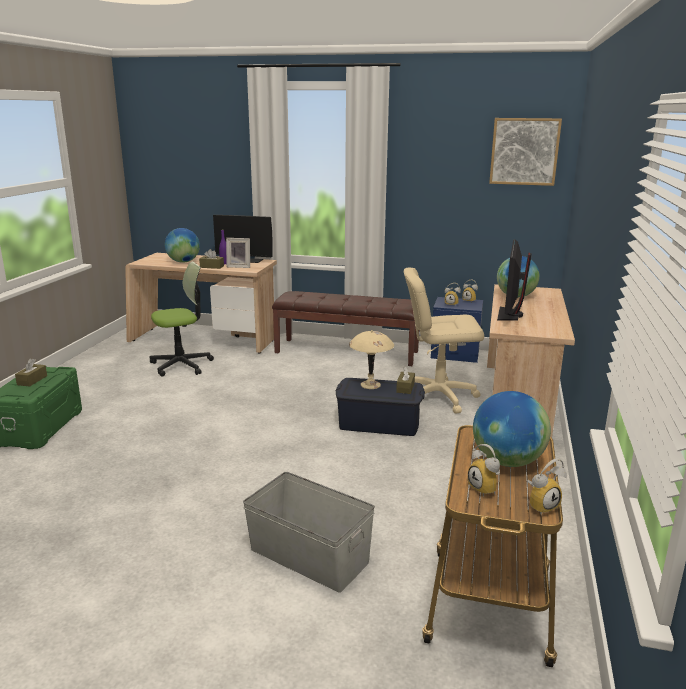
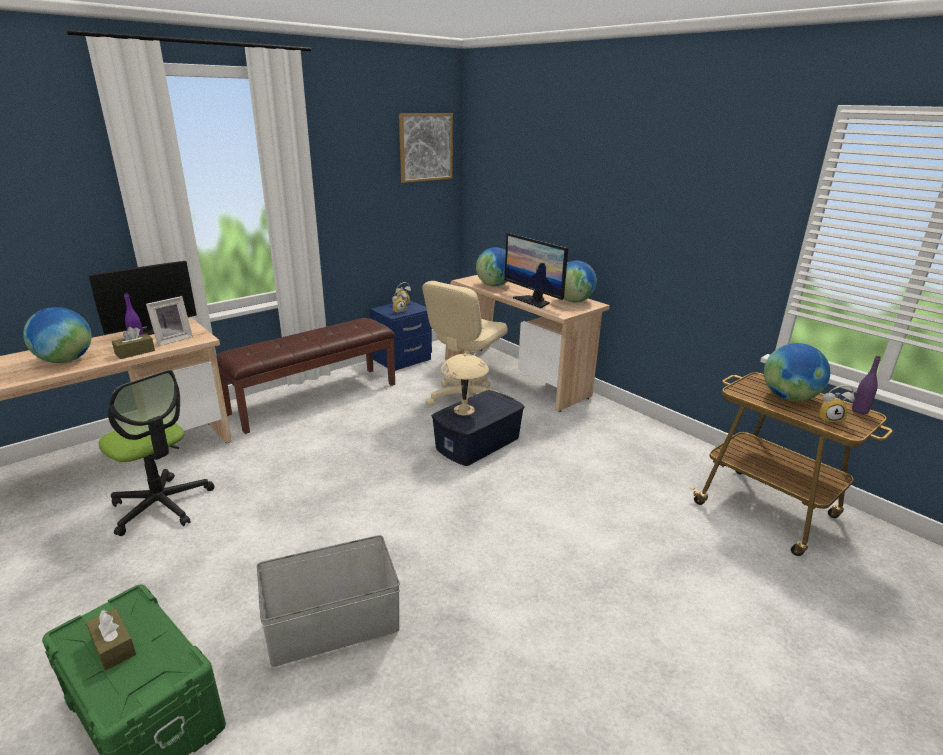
camera: 55 degrees left, 5 degrees up
office chair [150,261,214,376] -> office chair turned 120 degrees clockwise [99,370,214,536]
grey storage box [243,472,375,593] -> grey storage box moved to [257,535,400,667]
brown tissue box [396,366,415,394] -> none
alarm clock [527,458,567,515] -> purple bottle [852,356,881,414]
none -> globe [564,261,597,302]

